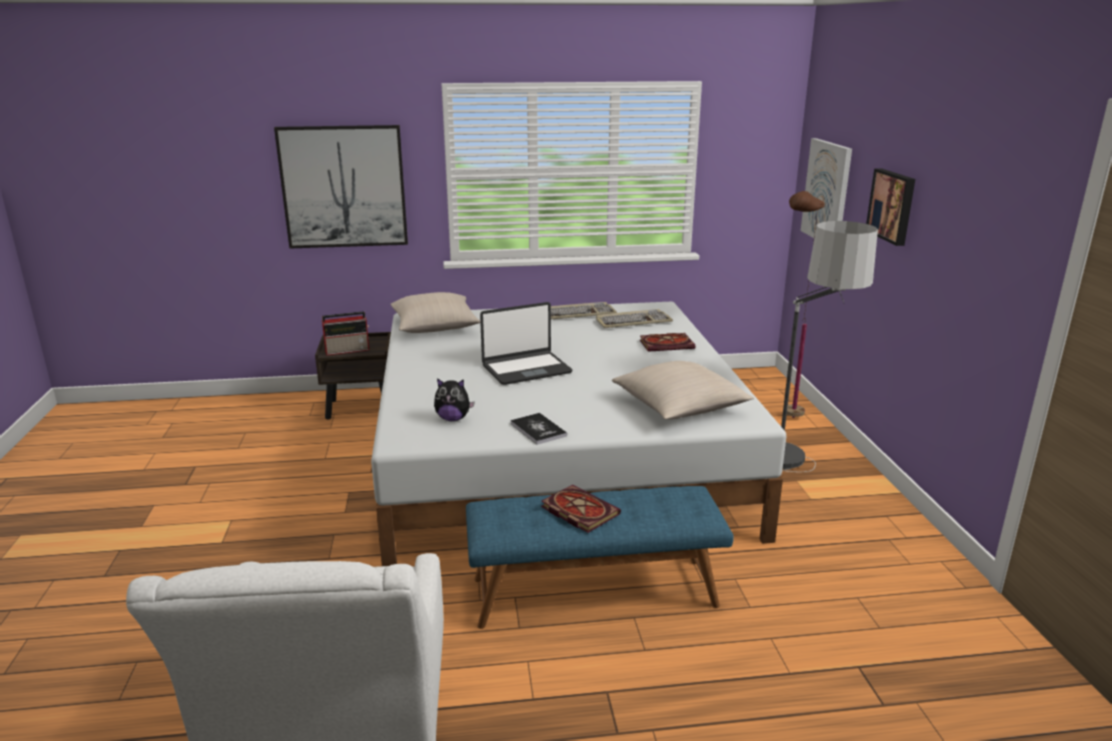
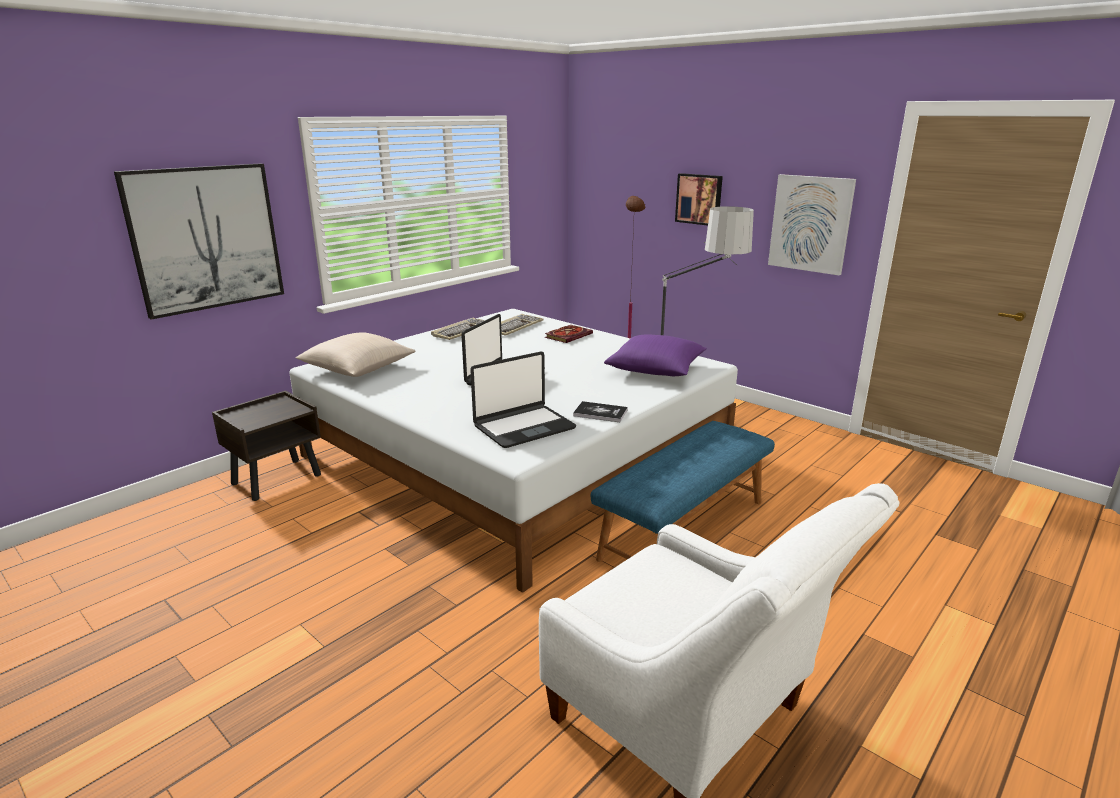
camera: 40 degrees left, 0 degrees up
radio [322,311,369,355] -> none
plush toy [434,378,475,421] -> laptop [470,351,576,448]
book [541,485,621,533] -> none
beige pillow [612,361,754,419] -> purple pillow [604,335,707,376]
picture [801,138,852,238] -> picture moved to [768,174,856,275]

